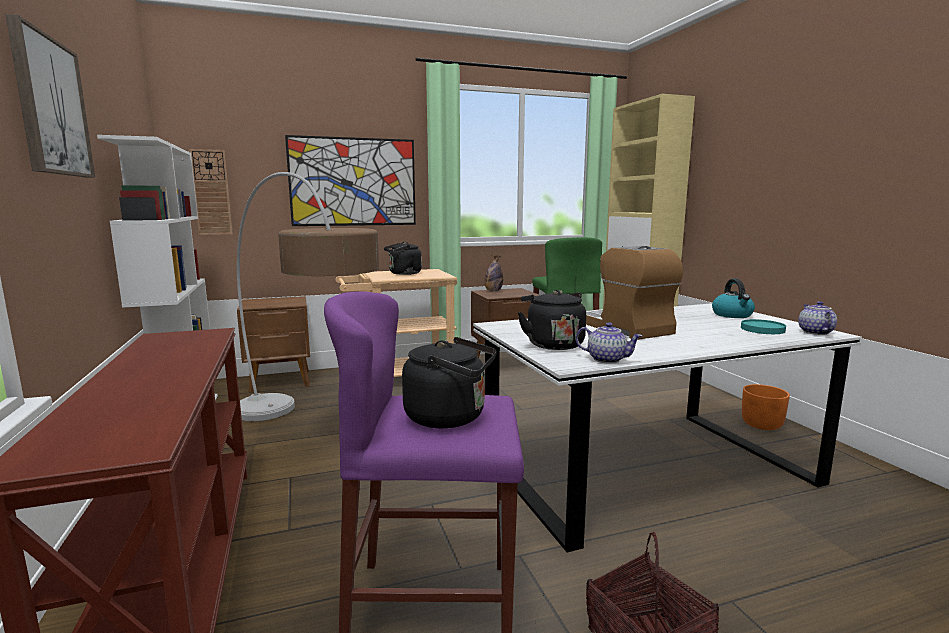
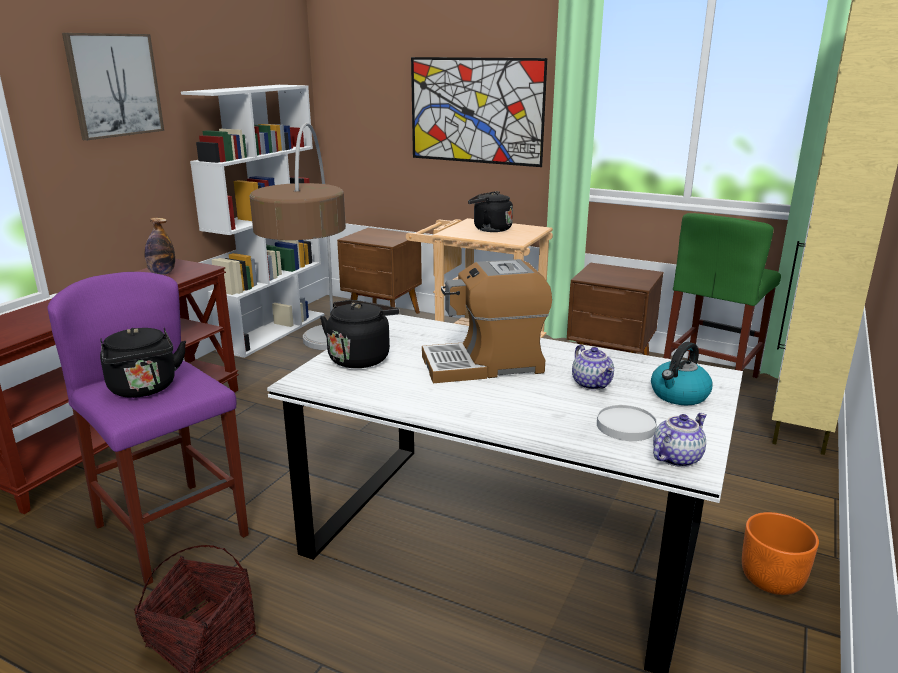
camera: 45 degrees right, 10 degrees up
wall clock [189,149,233,235] -> none
bottle [485,255,503,292] -> bottle moved to [144,218,175,275]
teapot [576,322,642,364] -> teapot moved to [572,344,614,390]
coffee machine [586,246,683,340] -> coffee machine turned 120 degrees counterclockwise [422,259,552,383]
turquoise plate [741,319,786,334] -> white plate [597,405,657,441]

